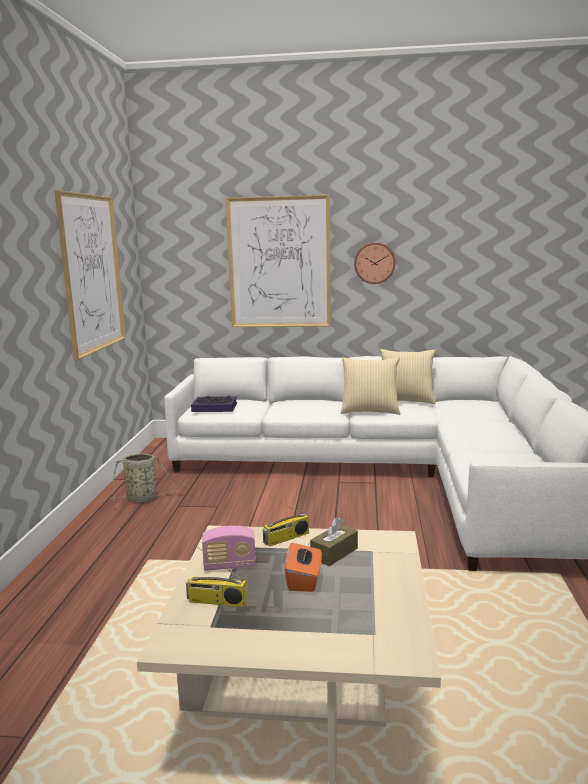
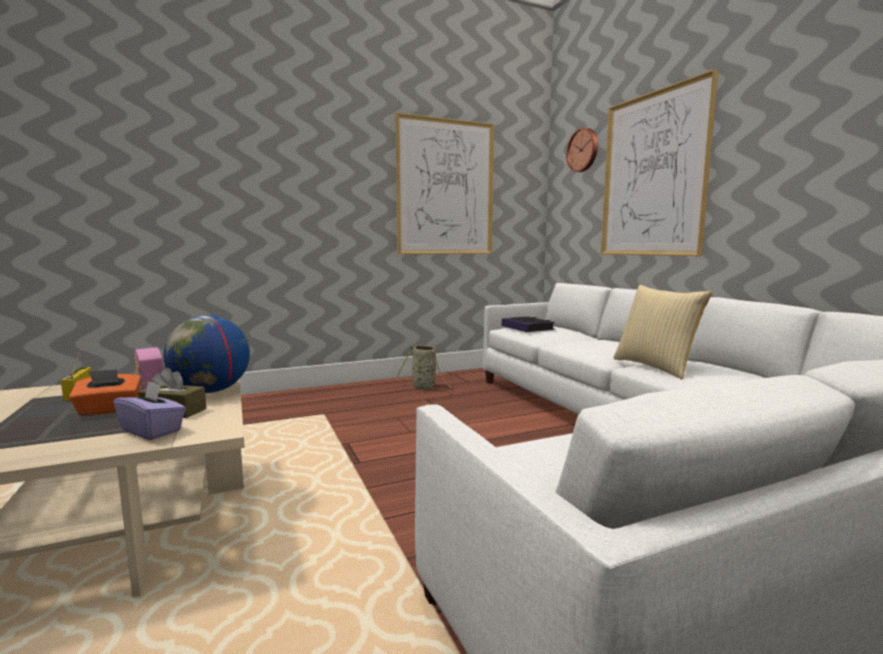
camera: 60 degrees right, 5 degrees down
radio [263,497,309,547] -> globe [163,315,250,393]
wall clock [354,242,395,284] -> wall clock moved to [566,127,598,172]
pillow [380,349,436,404] -> none
none -> purple tissue box [113,381,186,440]

